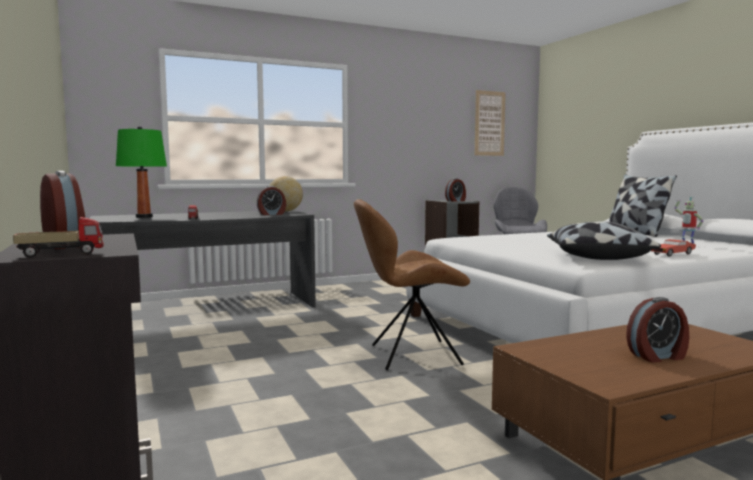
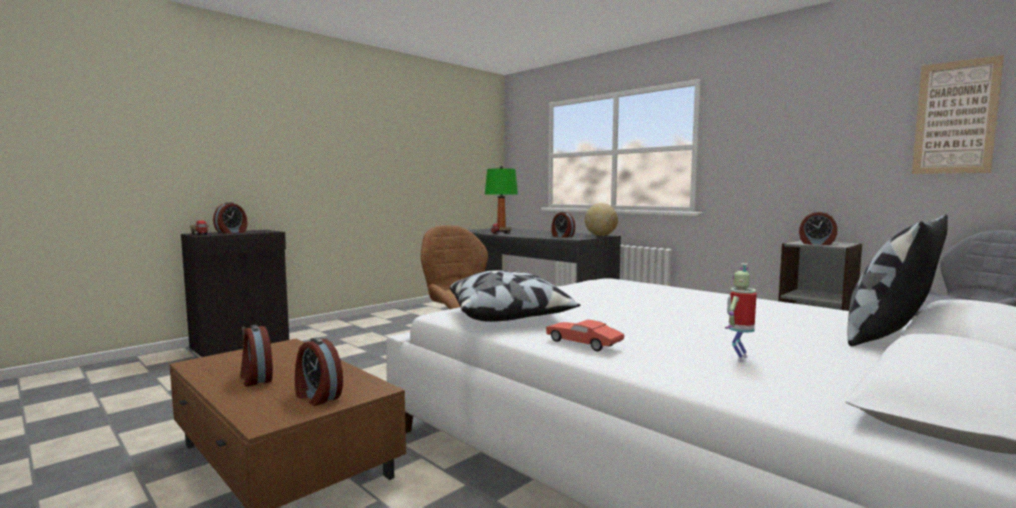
camera: 70 degrees right, 0 degrees up
none -> alarm clock [295,338,343,406]

